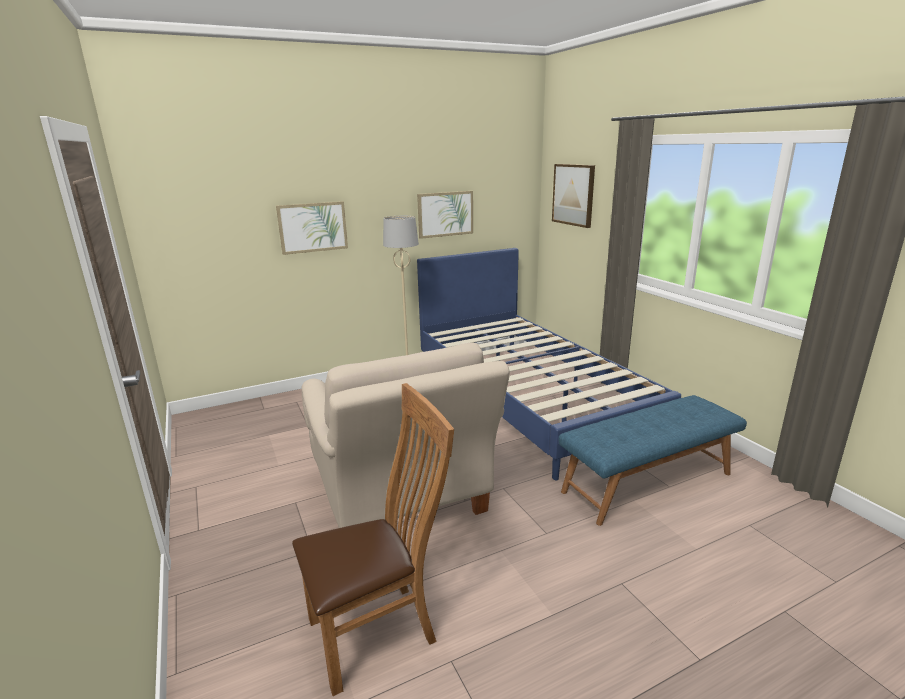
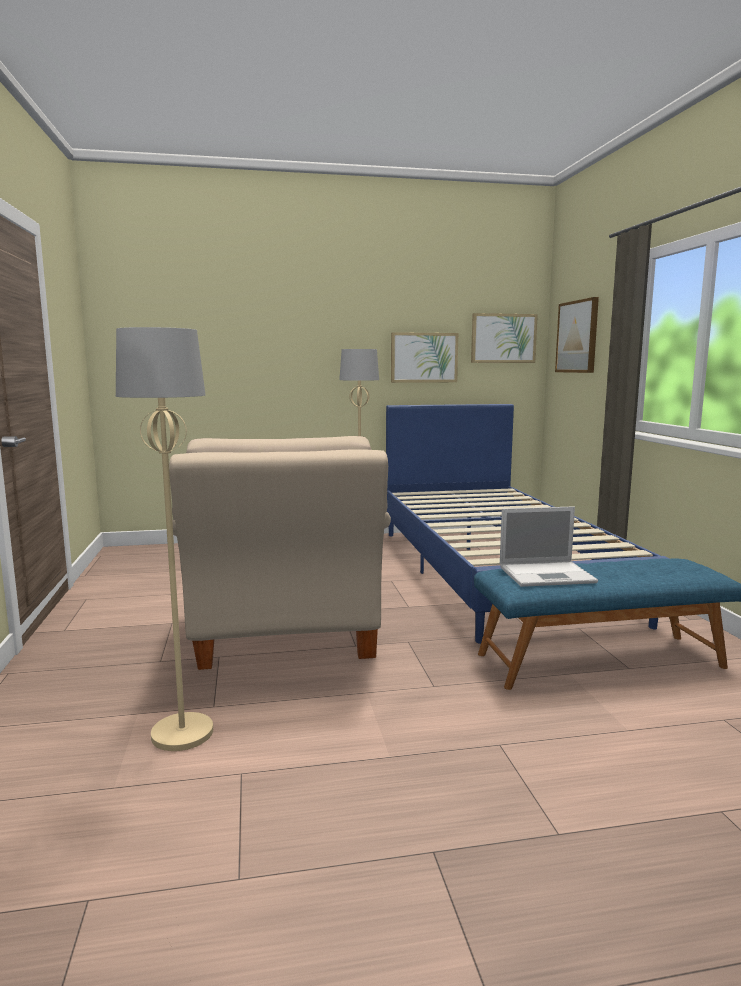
camera: 15 degrees right, 10 degrees down
picture [276,201,348,255] -> picture moved to [471,313,538,363]
brown chair [292,383,454,696] -> beige floor lamp [116,327,213,751]
none -> laptop [500,506,598,587]

